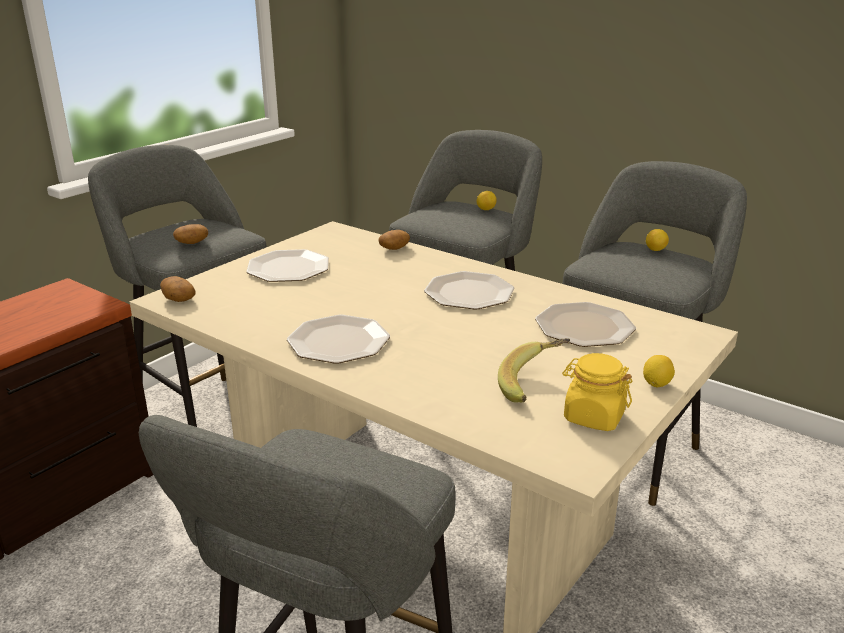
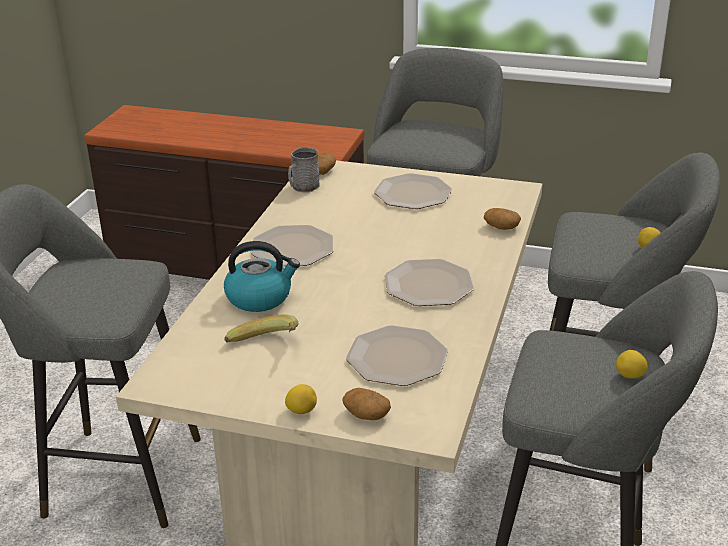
camera: 70 degrees right, 5 degrees up
potato [173,224,208,244] -> potato moved to [342,388,391,420]
yellow jar [562,353,632,431] -> none
none -> kettle [224,241,300,312]
none -> grey mug [288,147,320,192]

